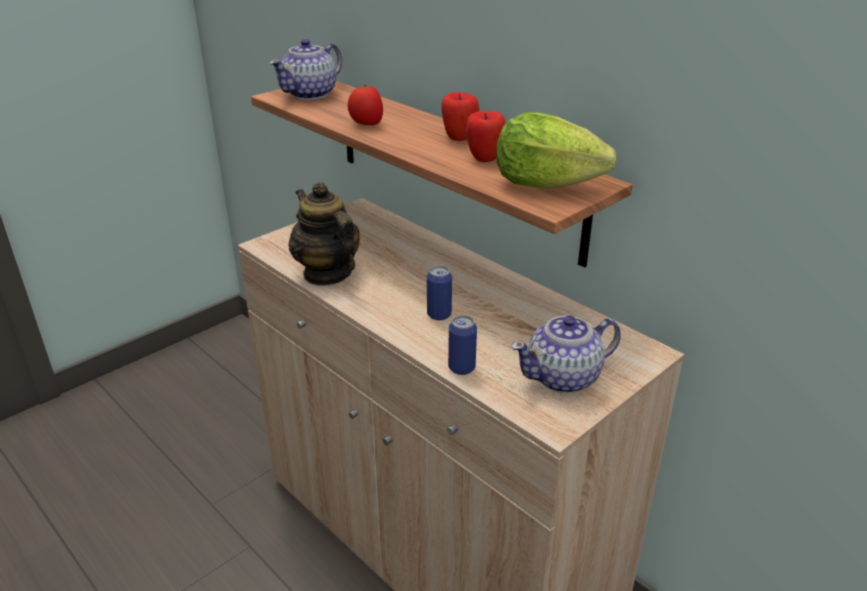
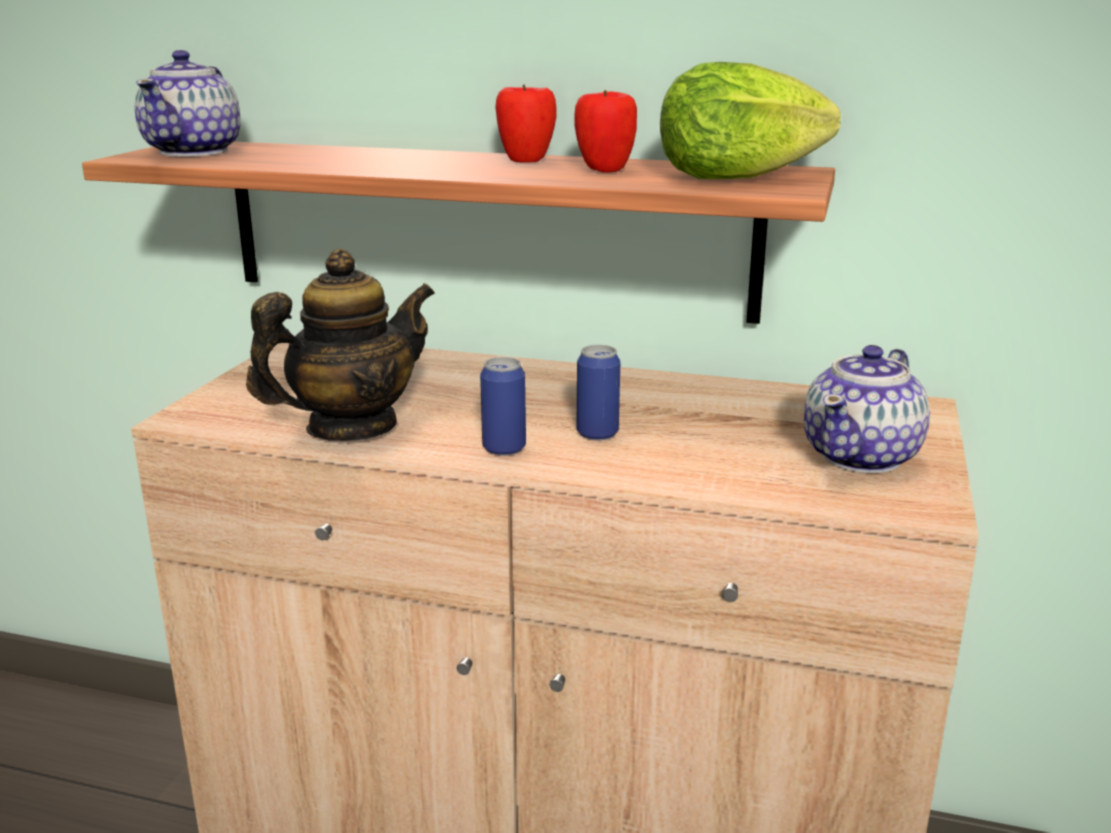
camera: 30 degrees left, 10 degrees down
teapot [289,182,360,286] -> teapot turned 120 degrees clockwise [246,248,435,441]
tomato [348,85,383,125] -> none
can [448,315,477,375] -> can moved to [480,357,526,456]

